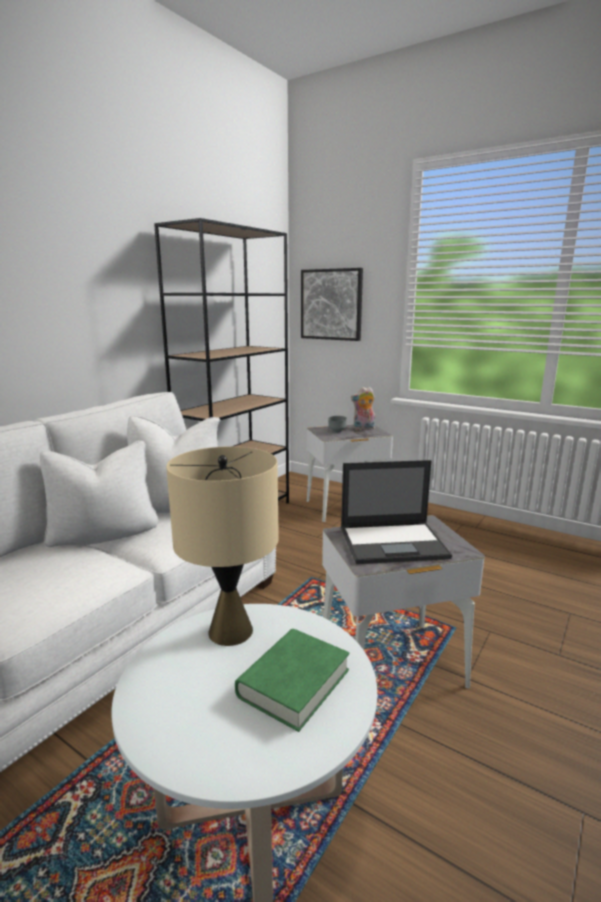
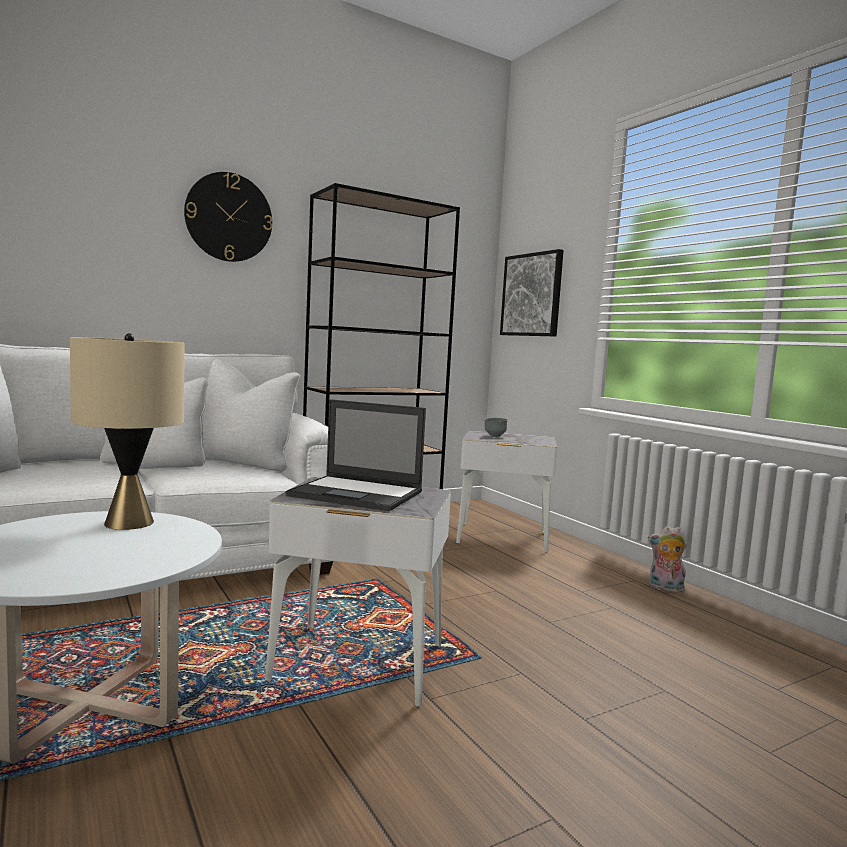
camera: 25 degrees right, 10 degrees down
green book [235,629,349,732] -> none
plush toy [351,387,375,430] -> plush toy moved to [648,526,687,593]
none -> wall clock [184,172,272,262]

